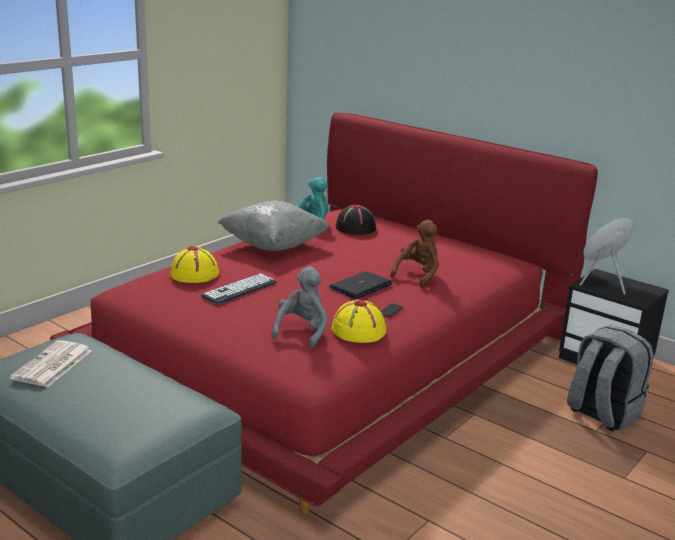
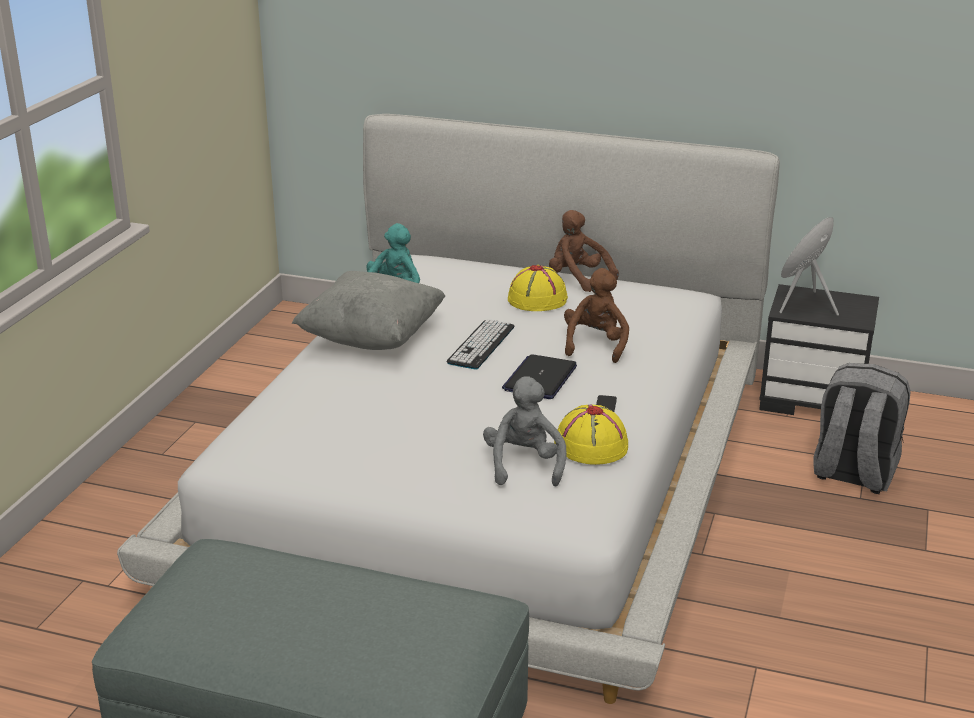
camera: 20 degrees left, 5 degrees up
newspaper [10,340,92,387] -> none
red bed [50,113,598,514] -> white bed [117,114,780,704]
yellow hat [170,246,219,283] -> yellow hat moved to [508,265,568,311]
keyboard [201,273,277,304] -> keyboard moved to [447,319,514,369]
black hat [336,205,376,235] -> none
none -> brown plush toy [549,210,619,292]

